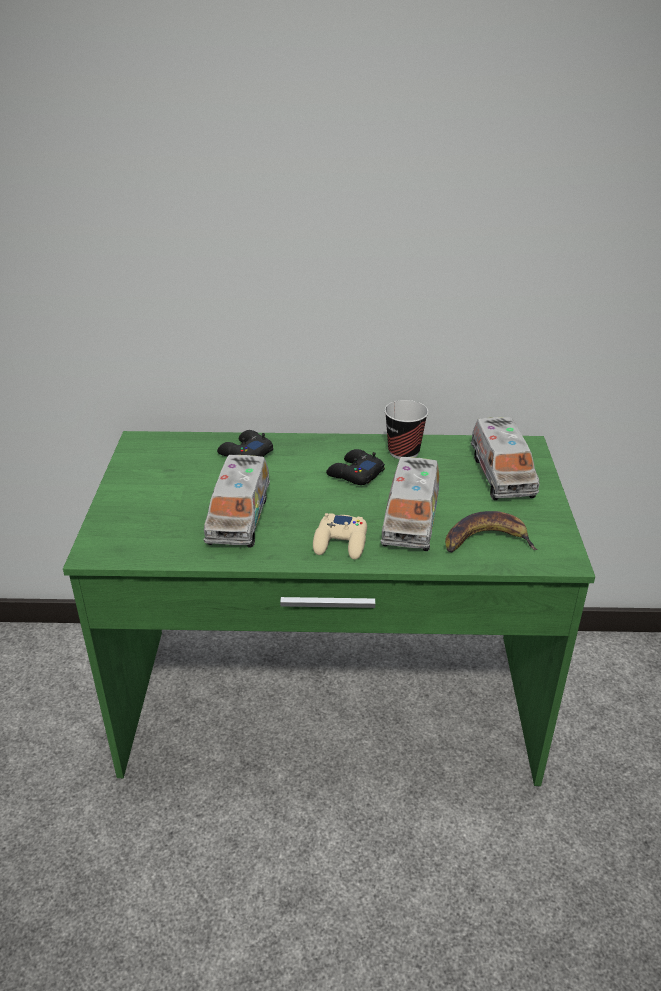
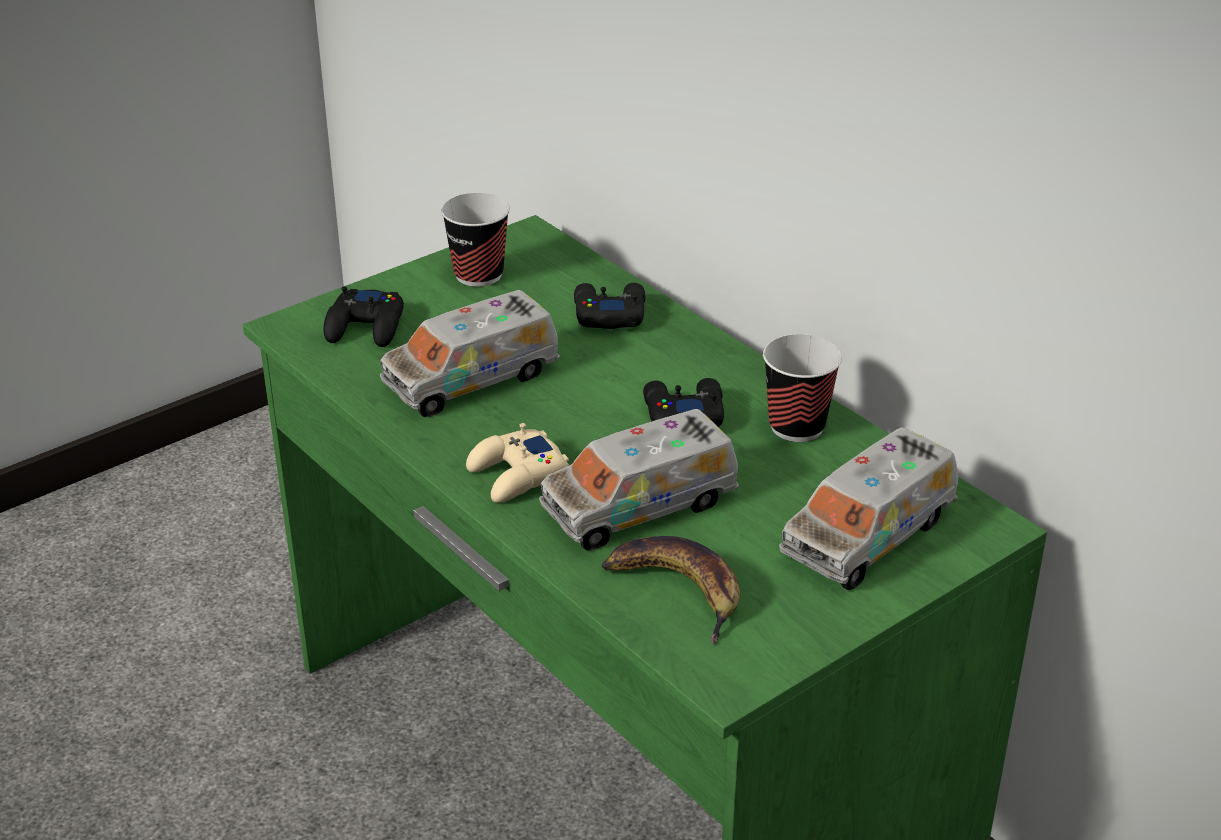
camera: 50 degrees right, 0 degrees up
none -> black game controller [323,286,404,347]
none -> cup [441,193,510,287]

